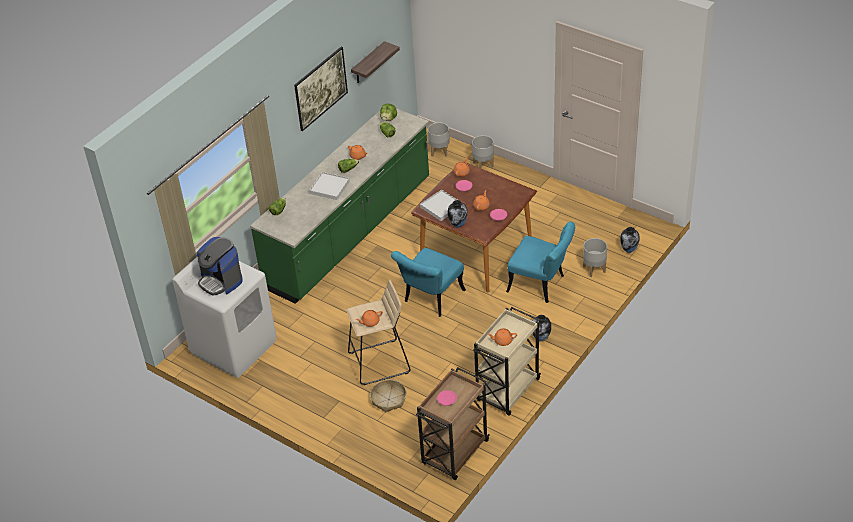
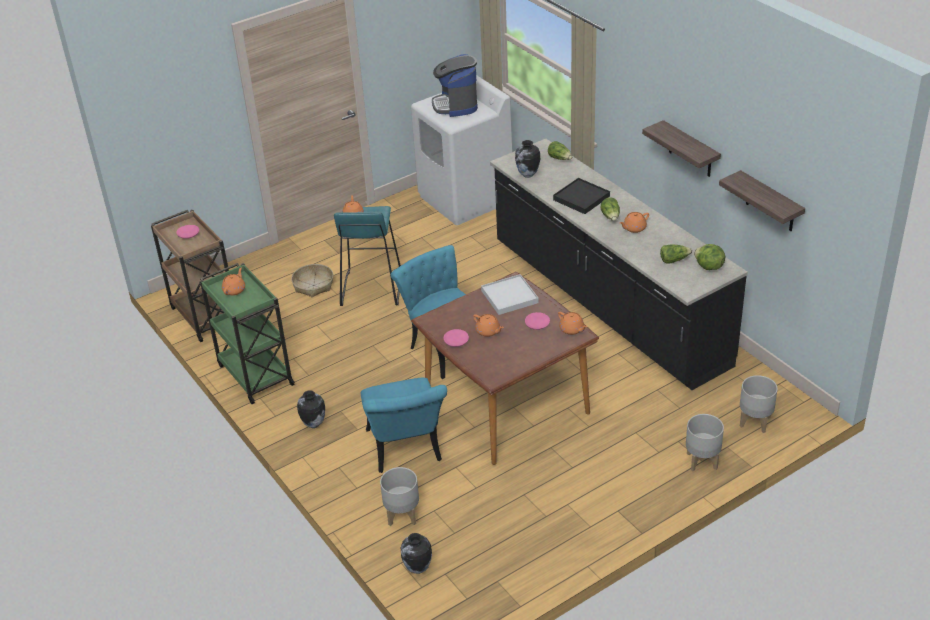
camera: 110 degrees right, 5 degrees down
coffee machine [196,237,243,296] -> coffee machine turned 75 degrees counterclockwise [432,54,478,117]
green counter [250,108,429,304] -> black counter [490,139,748,390]
picture [294,47,348,131] -> shelf [642,120,721,177]
white tray [309,172,350,200] -> black tray [553,178,610,214]
beige stool [346,279,410,385] -> turquoise stool [334,206,401,306]
vase [448,200,467,228] -> vase moved to [515,140,540,178]
beige cart [473,307,541,416] -> green cart [200,263,295,404]
turquoise chair [506,222,575,303] -> turquoise chair turned 60 degrees counterclockwise [361,378,447,473]

